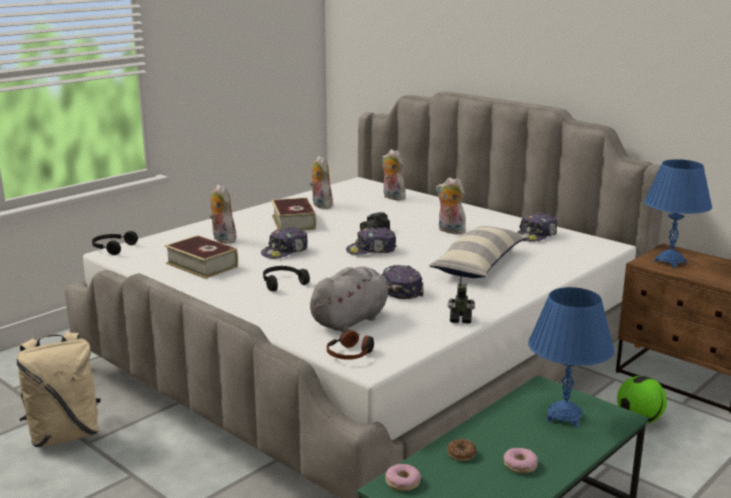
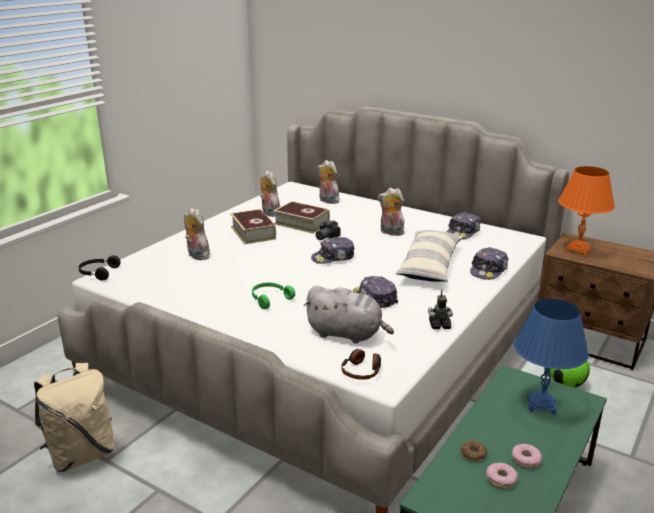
camera: 10 degrees left, 5 degrees up
book [164,235,238,279] -> book moved to [274,201,330,233]
cap [261,227,308,259] -> cap moved to [470,247,508,280]
black headphones [263,266,310,292] -> green headphones [252,283,295,309]
grey plush toy [310,266,403,333] -> grey plush toy turned 75 degrees clockwise [303,286,394,344]
donut [385,464,421,491] -> donut moved to [486,463,518,489]
blue table lamp [644,159,712,268] -> orange table lamp [558,166,615,256]

